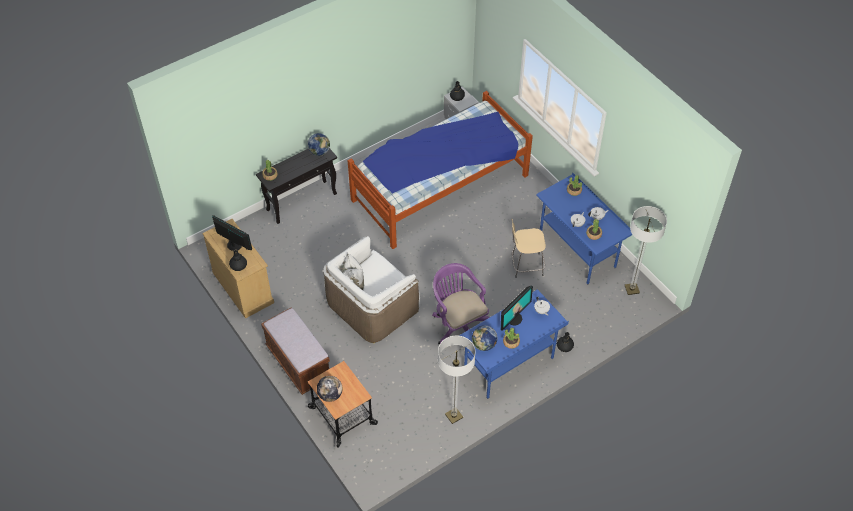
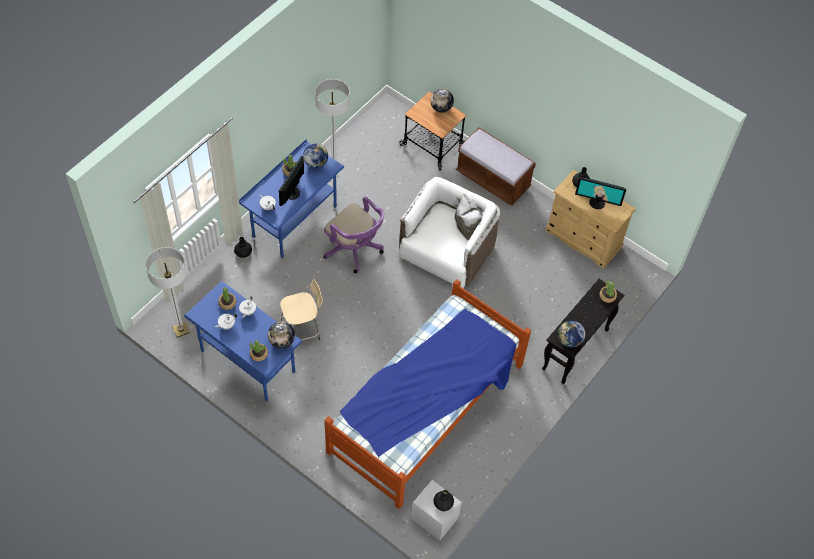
camera: 160 degrees right, 5 degrees up
none -> globe [268,321,295,349]

